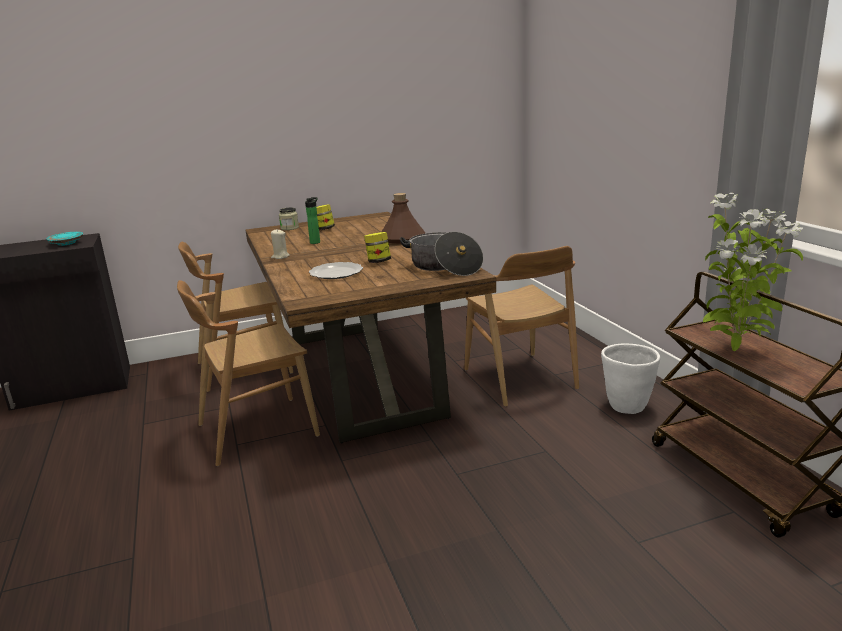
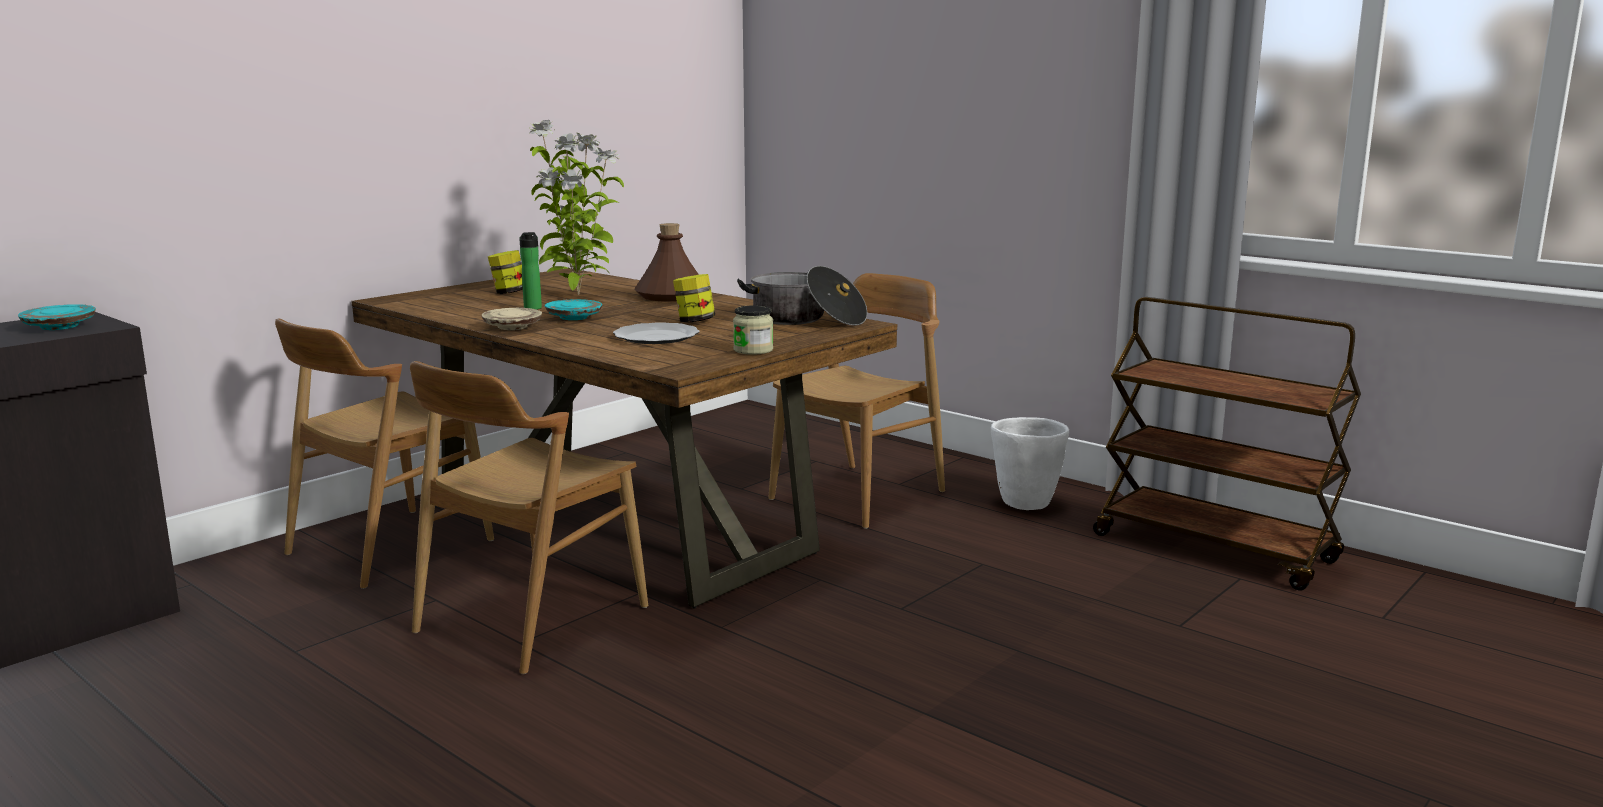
camera: 30 degrees left, 5 degrees down
beige candle [271,230,290,259] -> beige plate [482,308,542,330]
jar [279,208,299,230] -> jar moved to [733,305,773,355]
brown chair [464,246,579,406] -> brown chair turned 90 degrees counterclockwise [769,273,945,529]
potted plant [703,193,803,351] -> potted plant moved to [529,120,624,295]
none -> turquoise plate [545,299,602,320]

